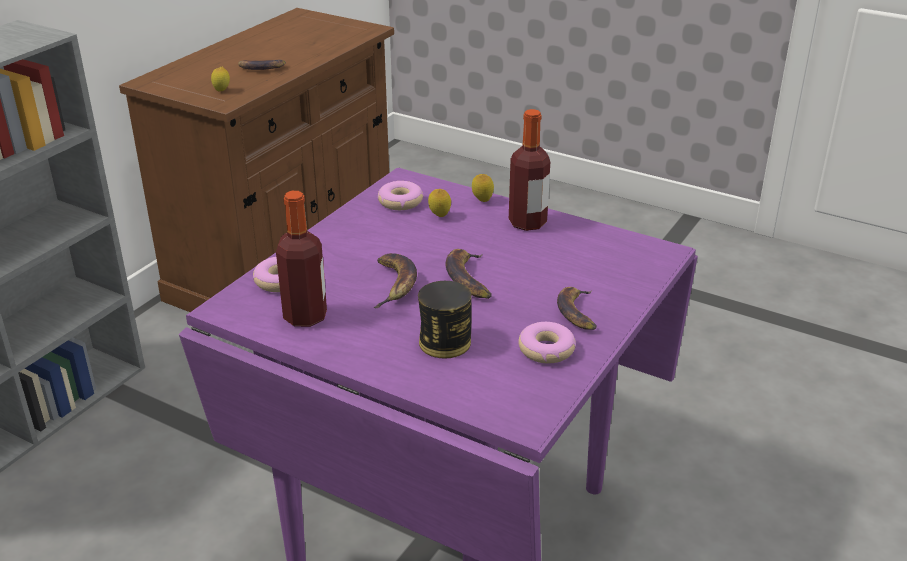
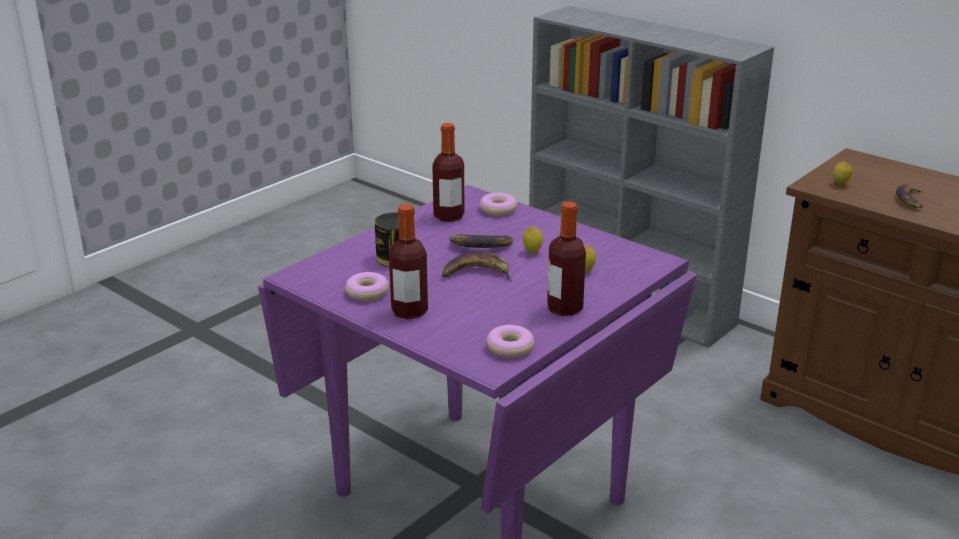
camera: 100 degrees right, 5 degrees down
donut [378,181,424,210] -> donut moved to [486,325,534,358]
lemon [472,174,494,202] -> lemon moved to [523,226,543,254]
banana [557,287,597,330] -> bottle [389,204,428,319]

